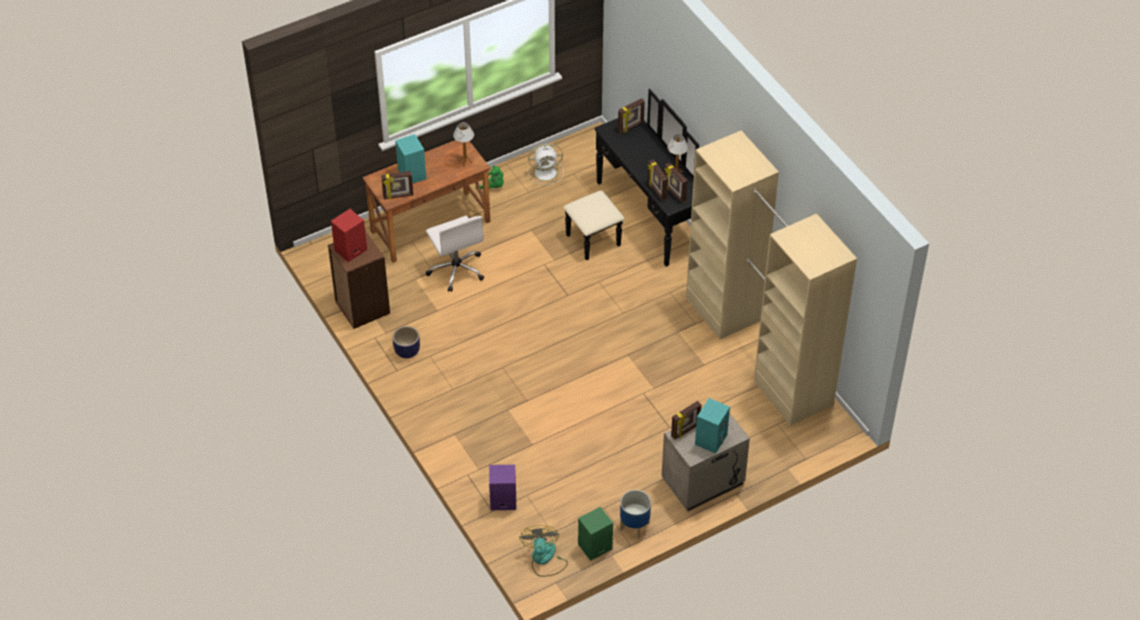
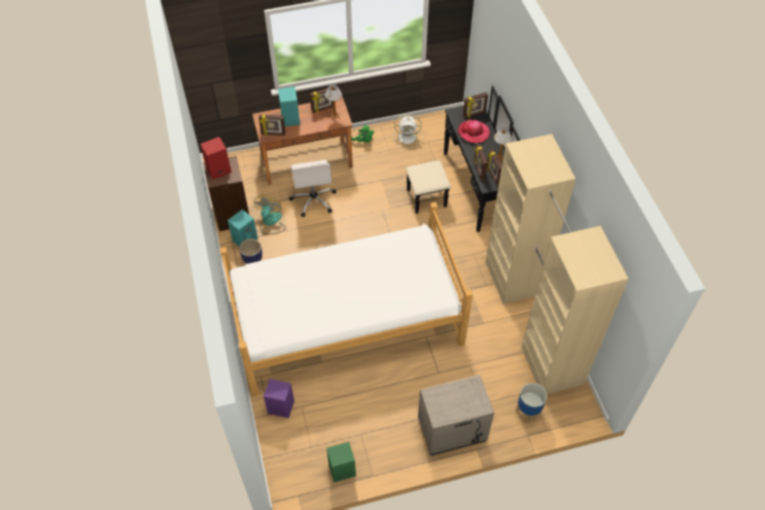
camera: 15 degrees right, 5 degrees up
fan [519,525,568,577] -> fan moved to [253,196,286,234]
planter [620,490,651,539] -> planter moved to [516,383,547,422]
picture frame [671,401,701,440] -> picture frame moved to [310,88,333,113]
turquoise speaker [695,398,730,454] -> turquoise speaker moved to [227,209,258,247]
none -> bed [220,202,473,396]
none -> hat [458,119,490,143]

